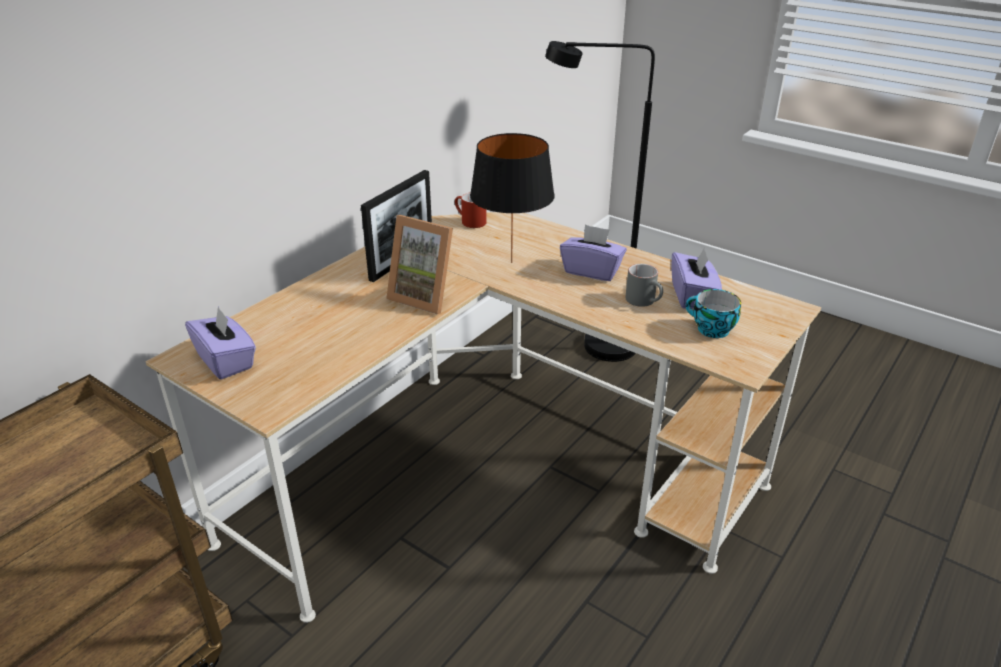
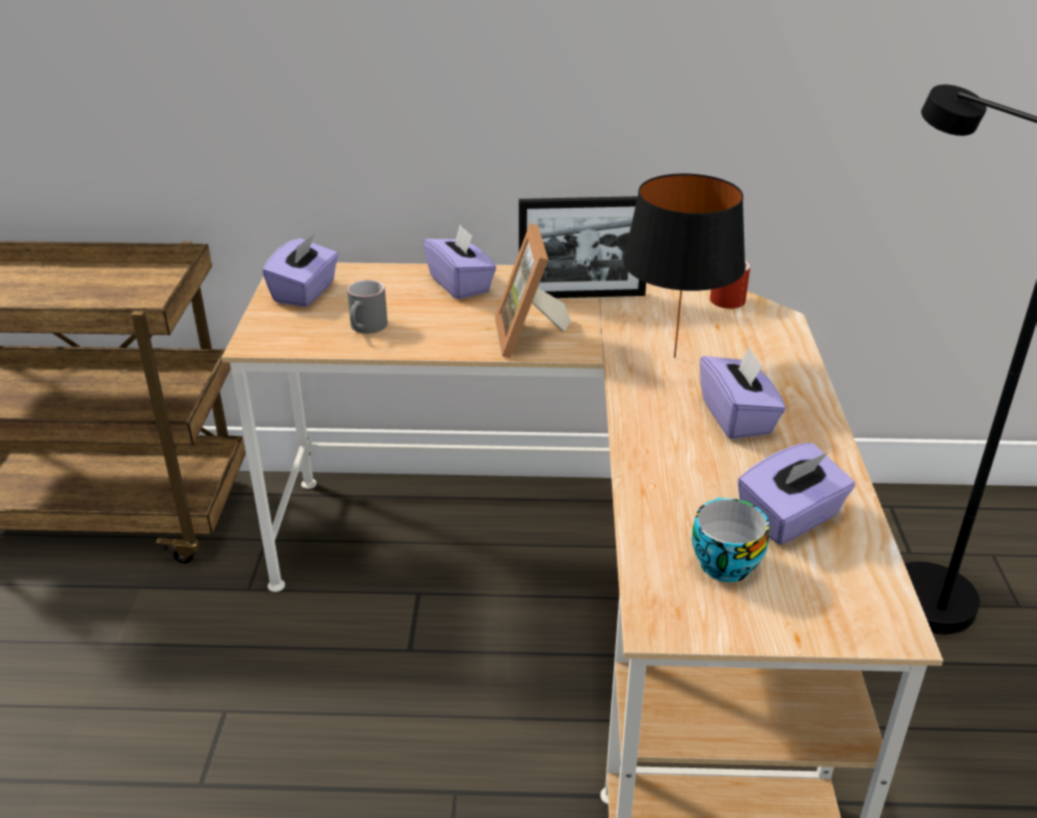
camera: 55 degrees right, 0 degrees up
grey mug [625,264,663,307] -> grey mug moved to [347,280,388,334]
none -> purple tissue box [423,224,497,299]

